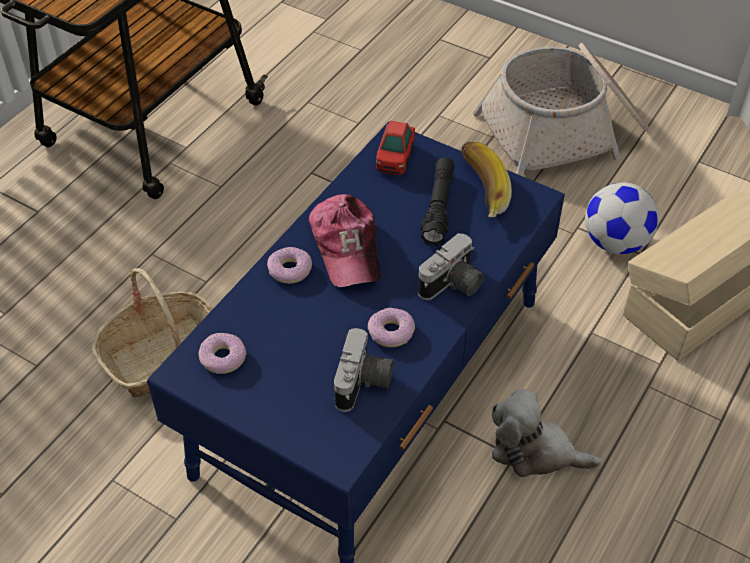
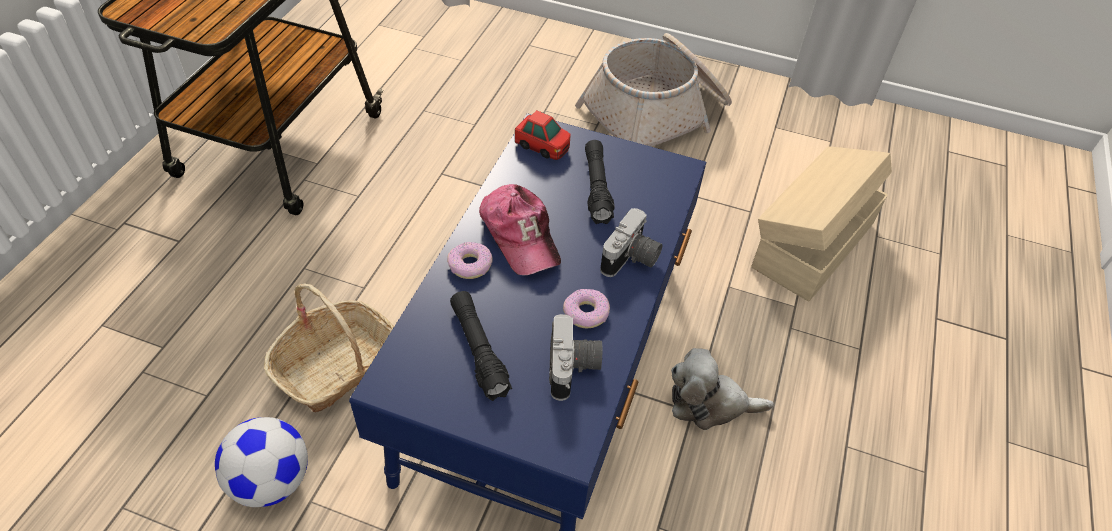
camera: 15 degrees left, 0 degrees up
donut [199,333,247,374] -> none
toy car [376,121,415,175] -> toy car turned 60 degrees counterclockwise [515,110,571,160]
banana [461,142,512,218] -> none
football [585,182,659,254] -> football moved to [215,417,308,507]
none -> black flashlight [450,291,512,401]

